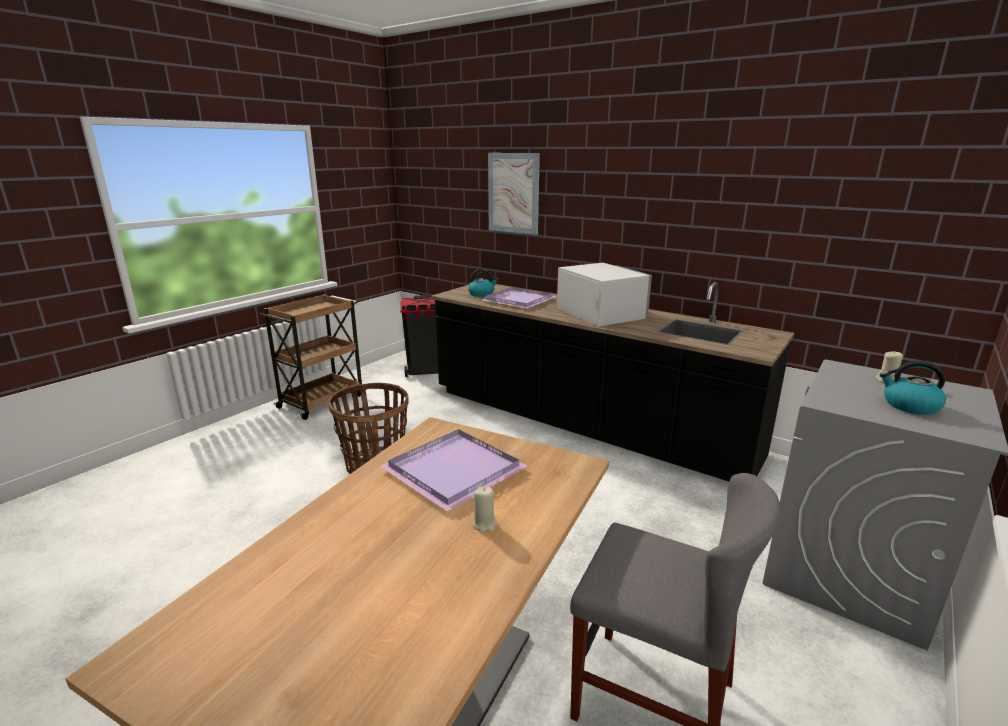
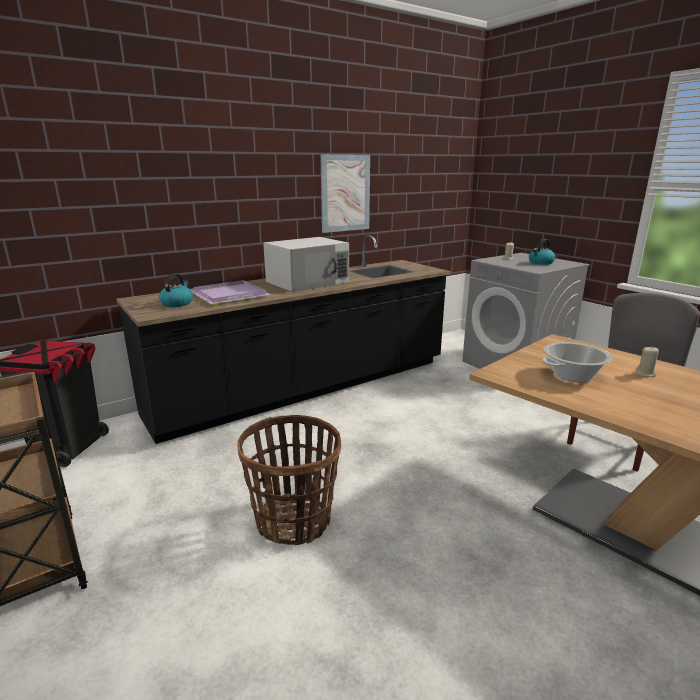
camera: 70 degrees left, 0 degrees up
purple tray [380,429,527,511] -> cooking pot [542,342,612,382]
picture [488,153,540,235] -> picture moved to [320,154,370,233]
white microwave [557,263,652,326] -> white microwave turned 150 degrees clockwise [263,237,349,292]

